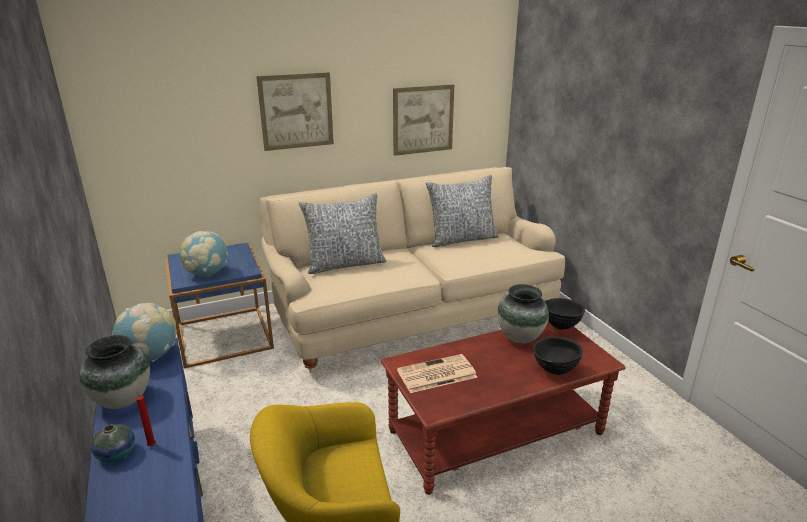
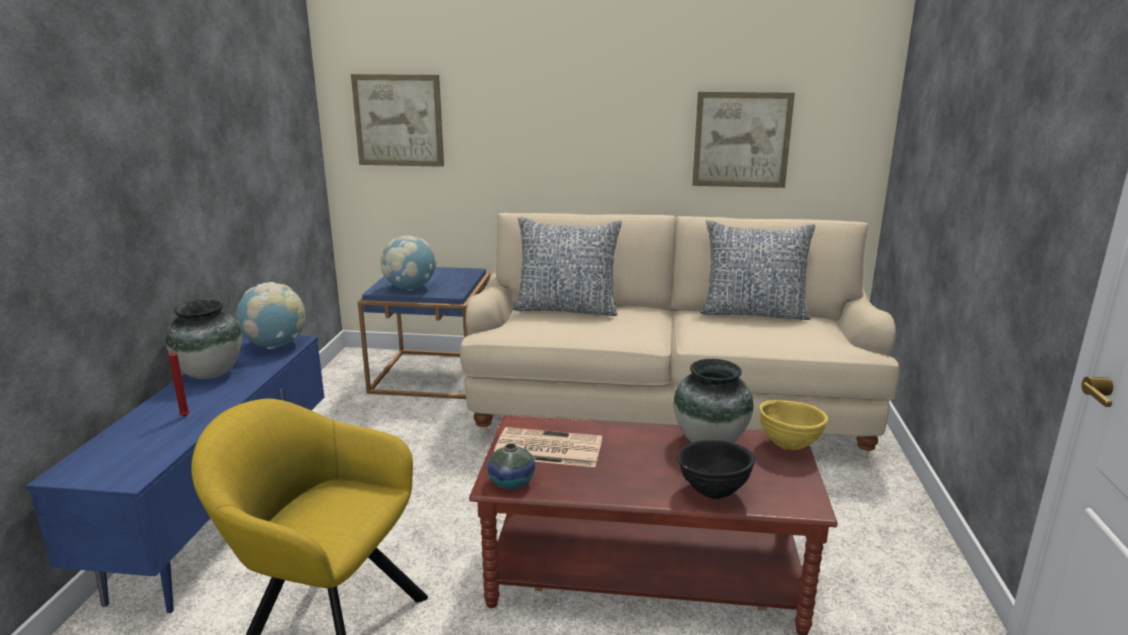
camera: 30 degrees right, 5 degrees down
vase [91,424,135,463] -> vase moved to [487,444,535,489]
picture [256,72,334,151] -> picture moved to [351,74,444,167]
black bowl [545,298,585,330] -> yellow bowl [759,400,828,450]

